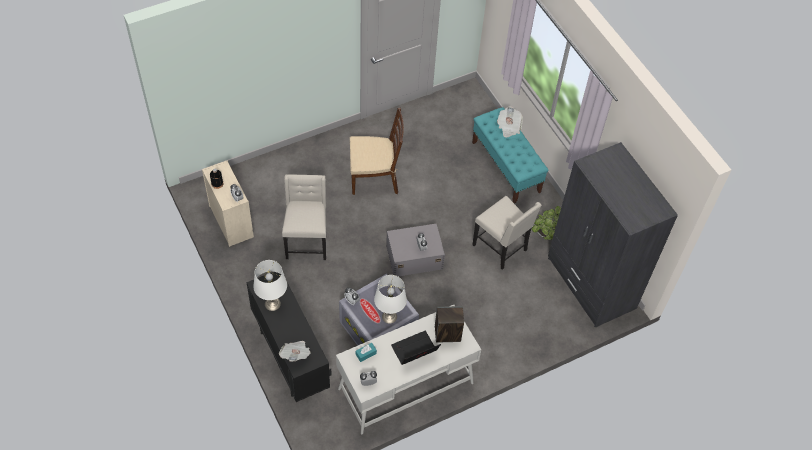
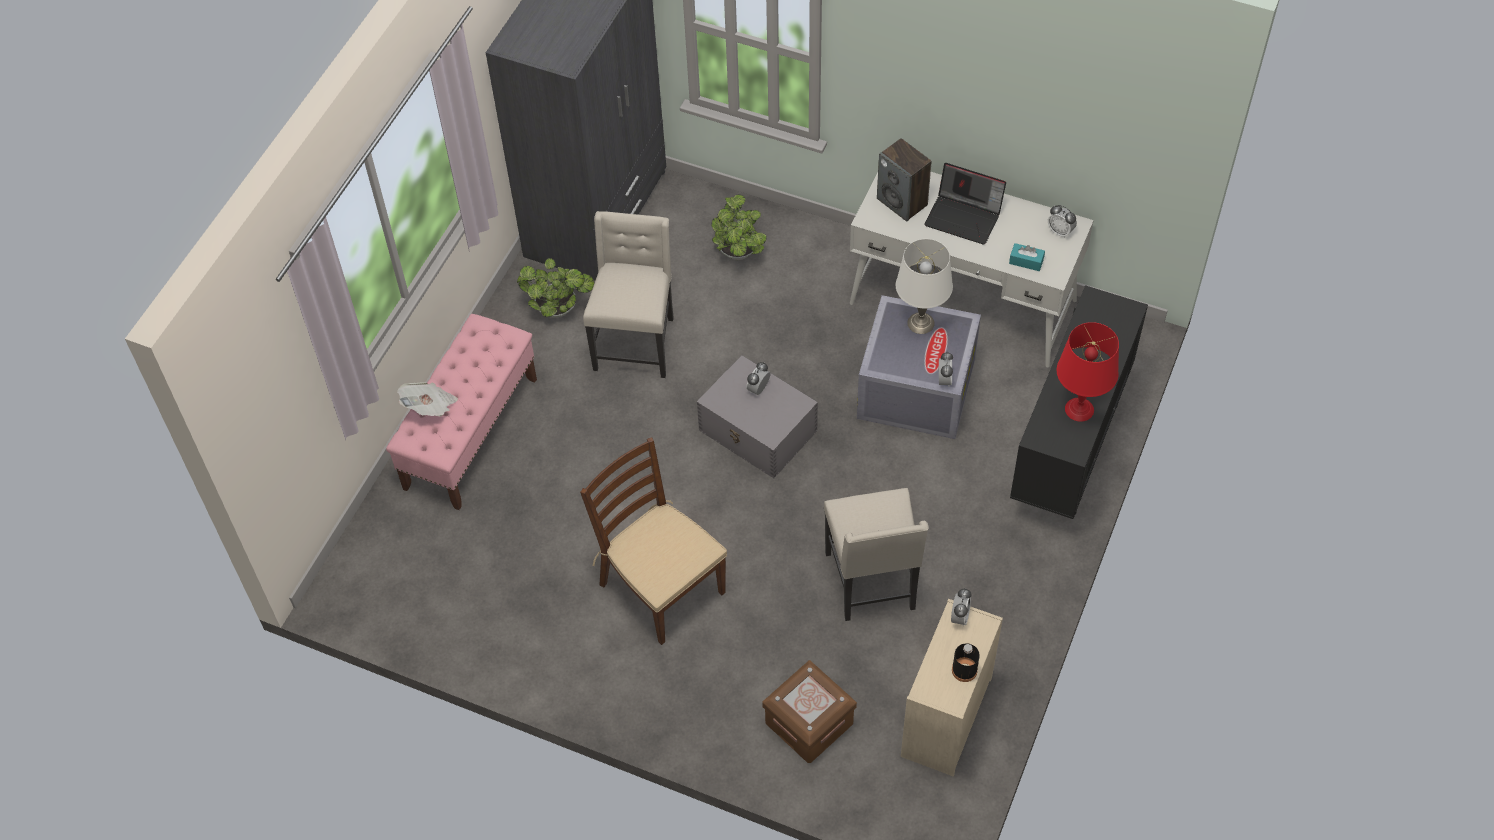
camera: 125 degrees left, 0 degrees up
white table lamp [253,260,287,311] -> red table lamp [1057,322,1119,422]
newspaper [279,341,311,362] -> none
beige chair [282,174,326,260] -> beige chair turned 60 degrees counterclockwise [824,488,929,621]
turquoise bench [472,107,549,203] -> pink bench [386,314,537,510]
none -> potted plant [711,194,767,260]
none -> brown storage box [762,660,857,763]

